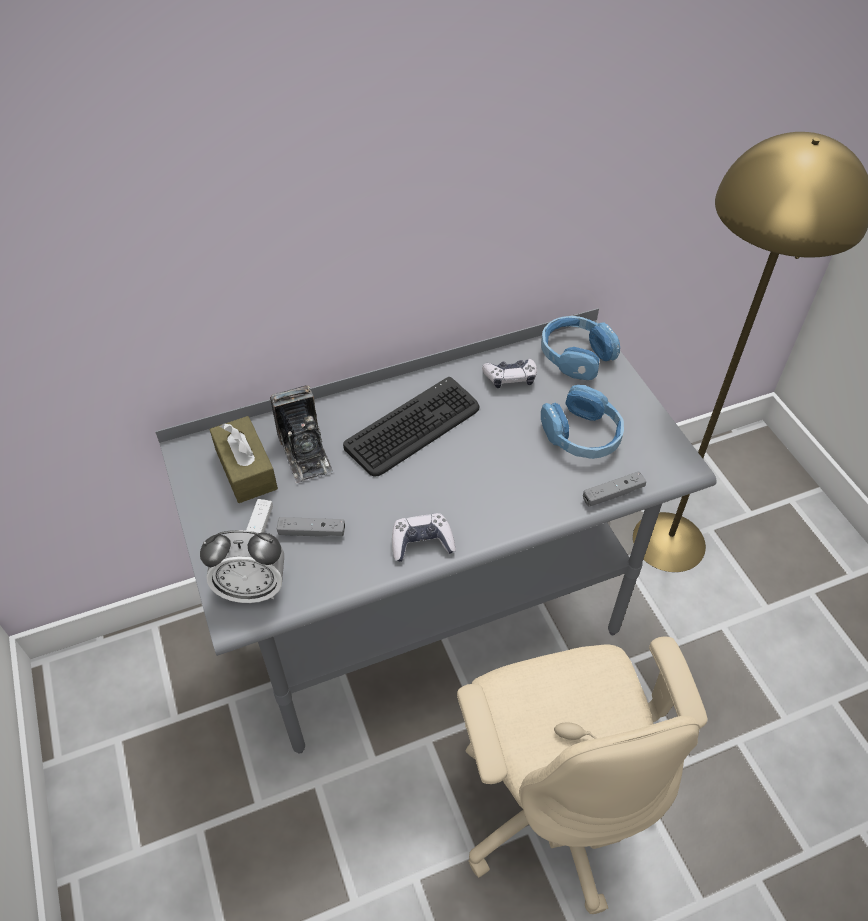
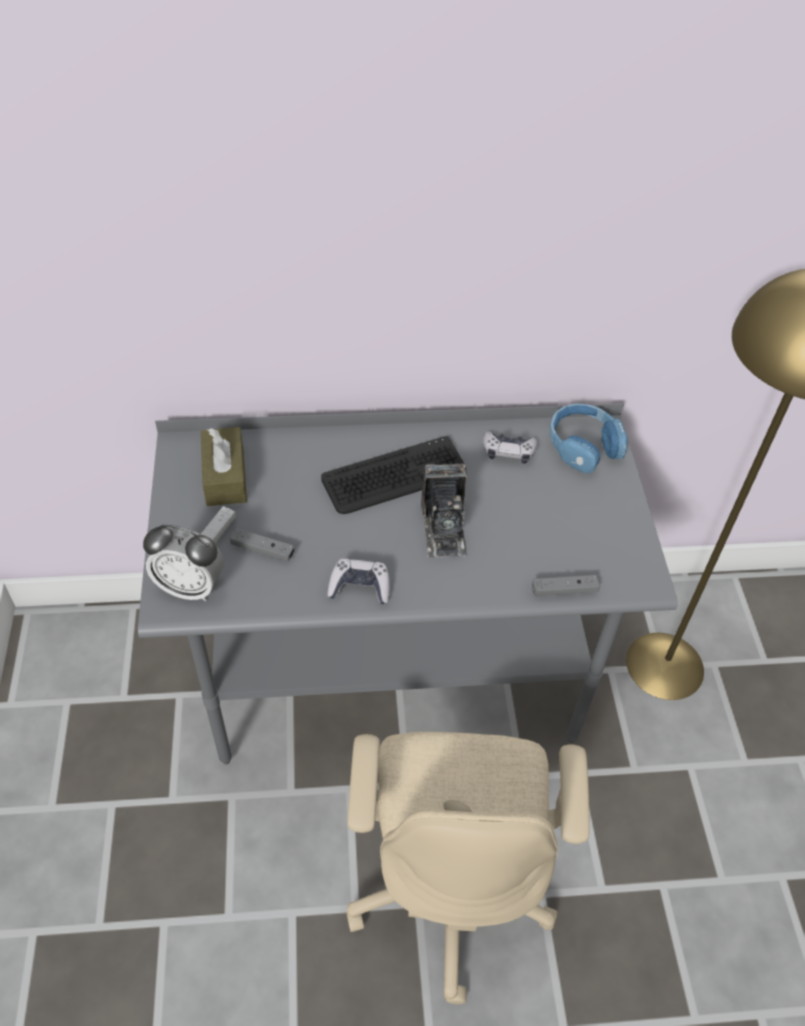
camera: 15 degrees right, 0 degrees up
camera [270,385,333,484] -> camera moved to [421,463,467,558]
blue headphones [541,385,624,459] -> none

